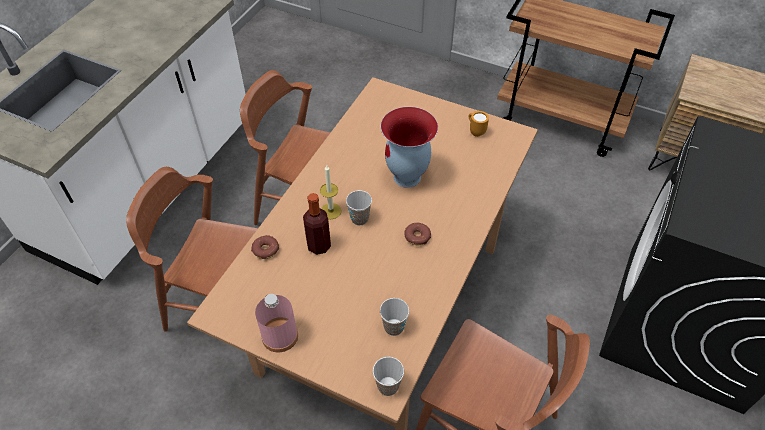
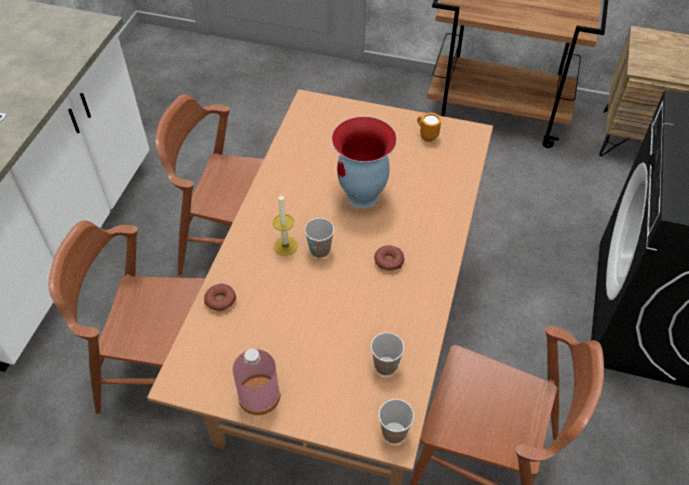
camera: 10 degrees left, 0 degrees up
bottle [303,193,331,255] -> none

